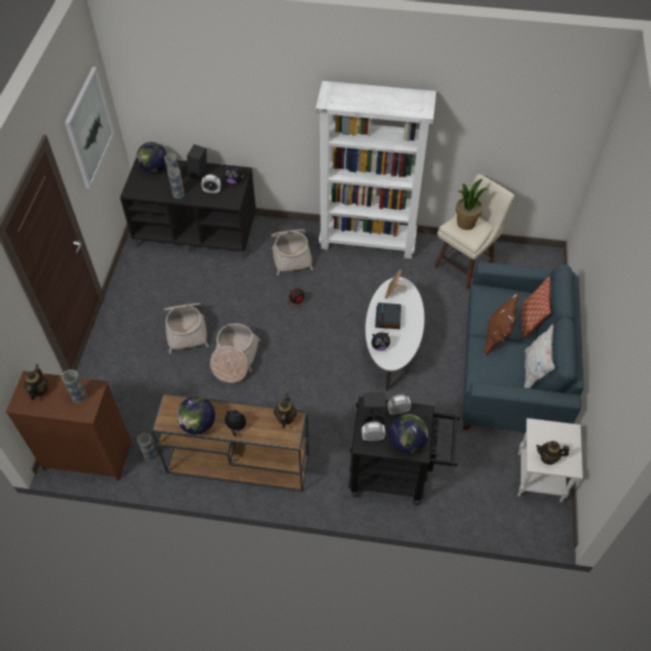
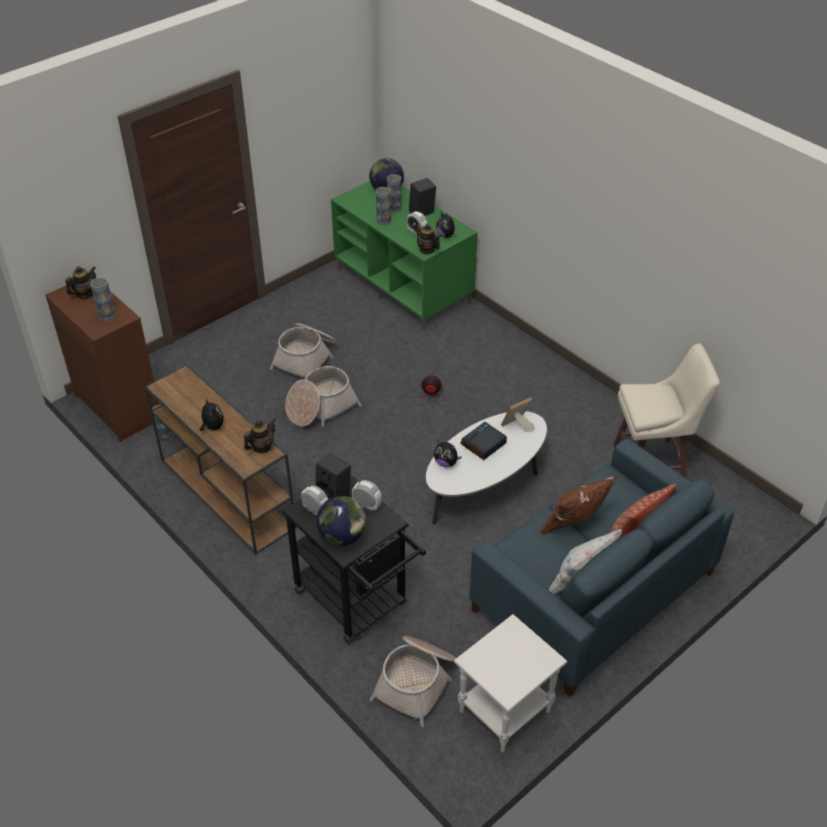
camera: 40 degrees right, 10 degrees down
picture [65,67,114,189] -> none
black tv stand [120,158,256,259] -> green tv stand [331,181,478,331]
globe [177,396,215,435] -> none
basket [271,229,313,276] -> basket moved to [370,636,456,727]
white bookcase [316,81,436,259] -> none
potted plant [456,179,488,230] -> none
teapot [536,441,569,465] -> teapot moved to [416,224,440,254]

